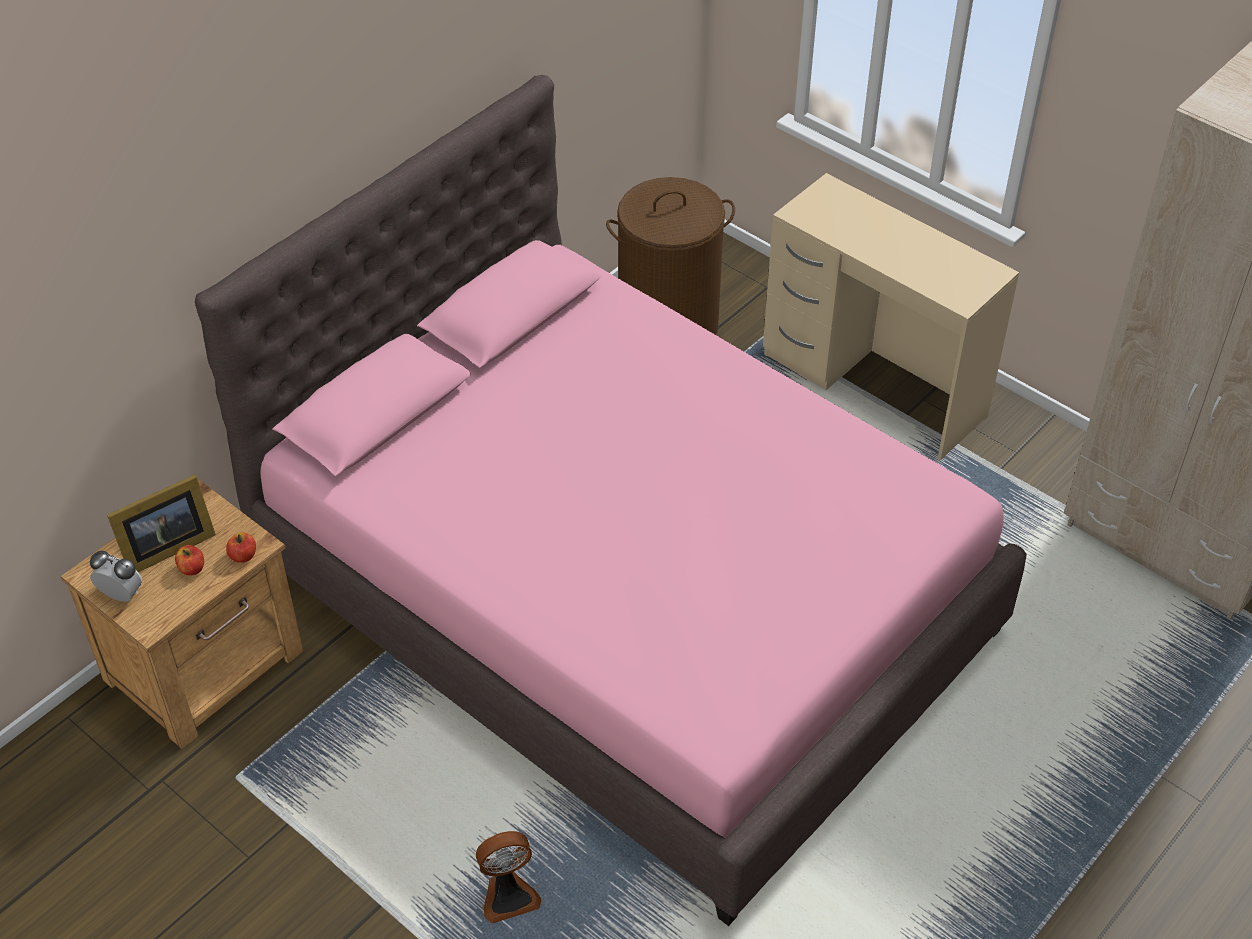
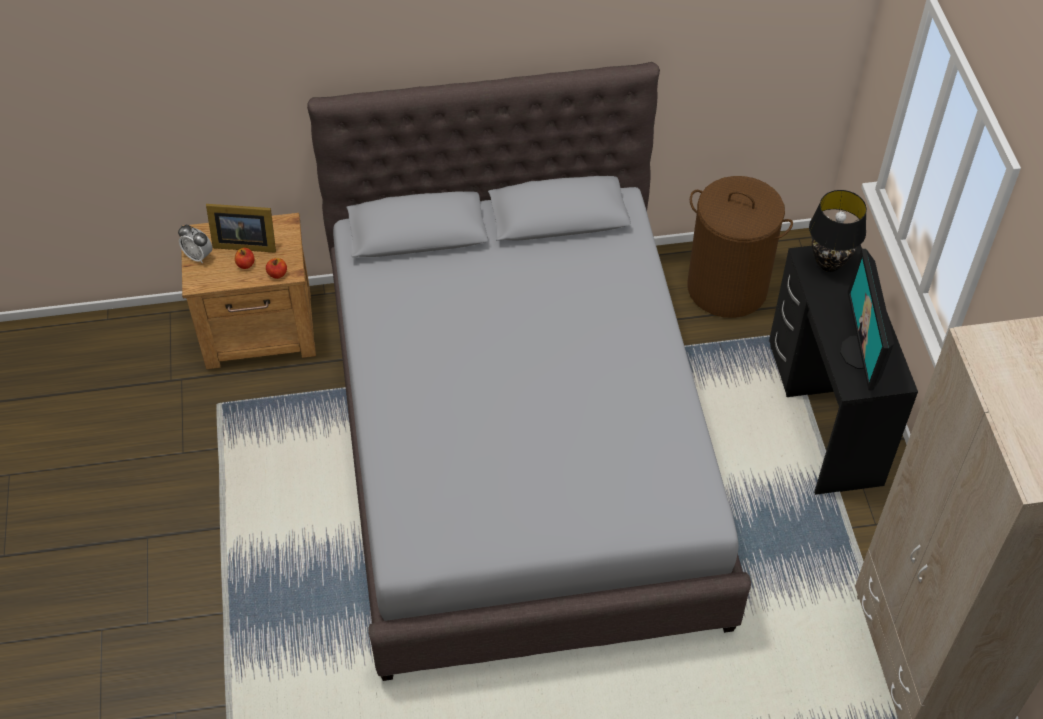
camera: 40 degrees right, 5 degrees up
alarm clock [90,551,142,602] -> alarm clock turned 150 degrees clockwise [178,225,212,264]
pink bed [195,75,1027,926] -> grey bed [307,62,751,681]
fan [476,831,541,924] -> none
beige desk [763,173,1019,461] -> black desk [769,245,918,495]
none -> black table lamp [809,190,867,272]
none -> monitor [840,249,894,390]

